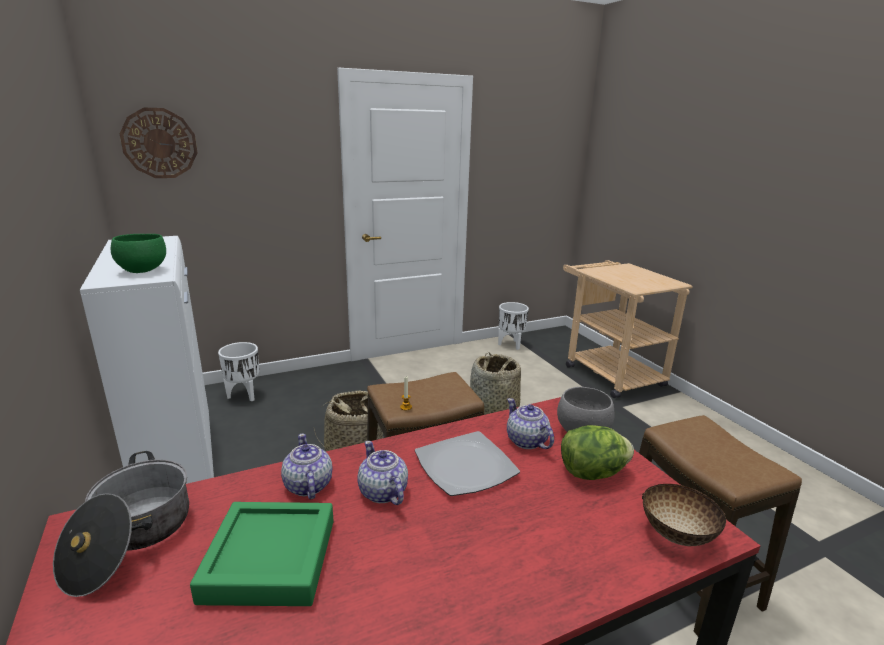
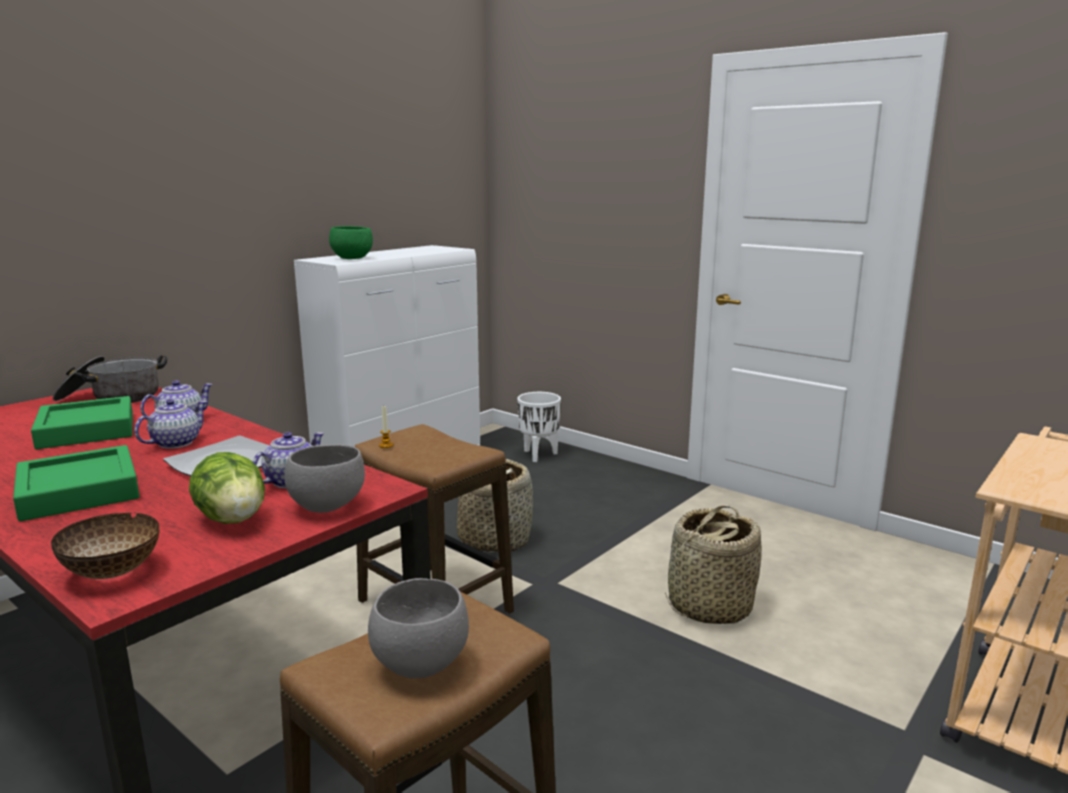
camera: 65 degrees right, 5 degrees down
wall clock [120,108,197,178] -> none
white planter [498,302,529,350] -> none
none -> green tray [13,445,139,521]
none -> grey bowl [368,578,469,678]

